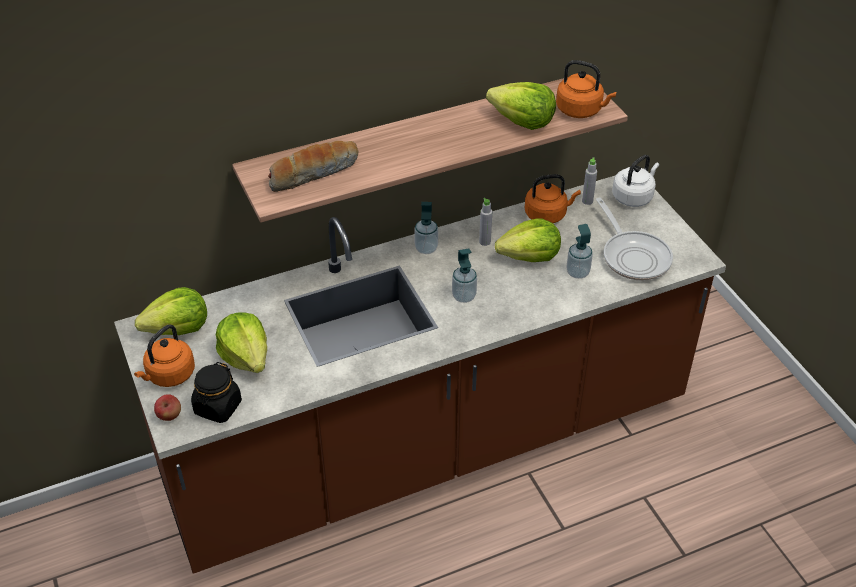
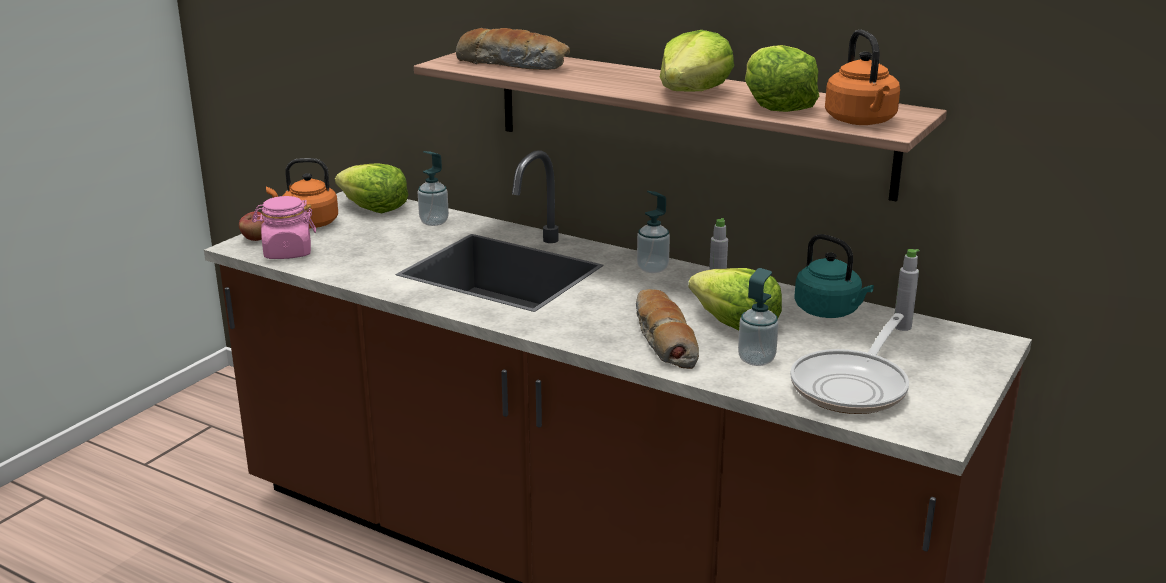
camera: 55 degrees right, 20 degrees down
black jar [191,362,242,423] -> pink jar [252,196,316,259]
lettuce [216,312,267,373] -> lettuce moved to [660,30,734,92]
soap dispenser [452,248,477,303] -> soap dispenser moved to [418,151,449,226]
orange kettle [525,174,581,223] -> turquoise kettle [794,234,874,318]
white kettle [612,155,659,207] -> none
none -> bread [636,289,699,369]

